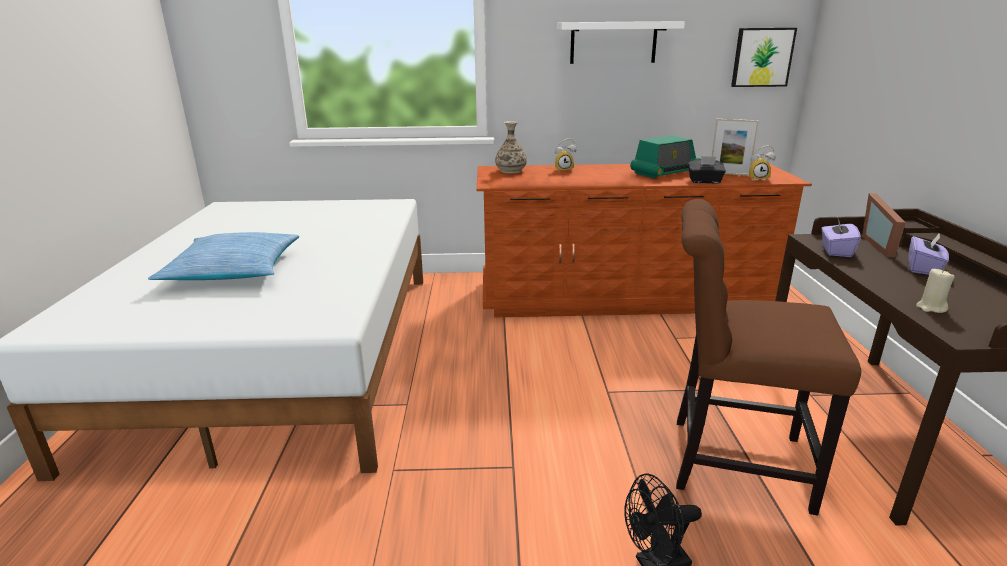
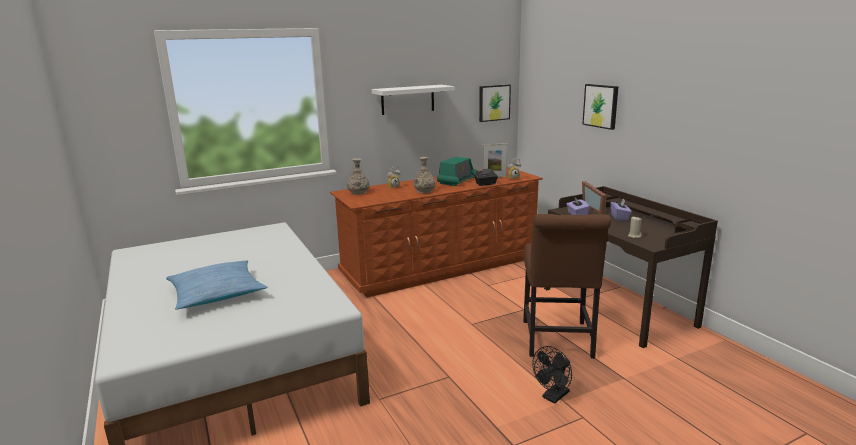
camera: 25 degrees left, 5 degrees down
brown chair [676,199,861,516] -> brown chair turned 75 degrees counterclockwise [523,214,611,359]
none -> vase [413,157,436,193]
none -> picture [582,84,618,130]

